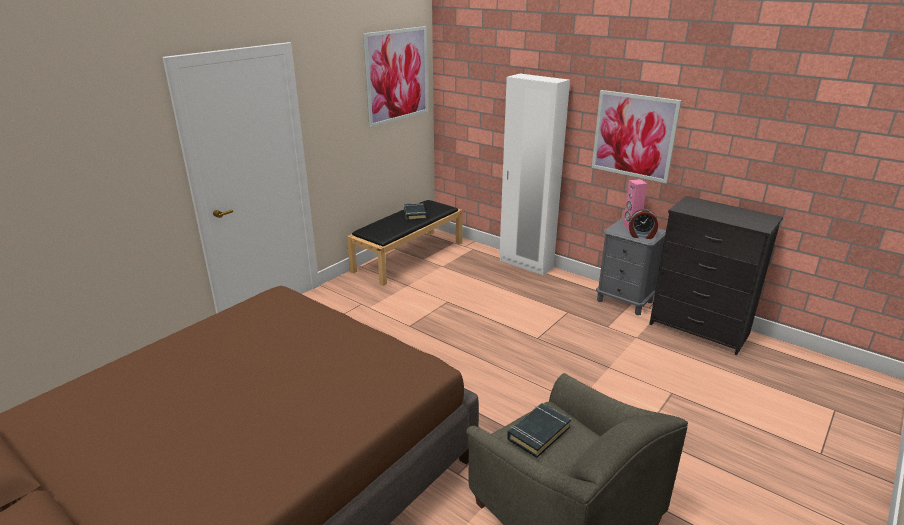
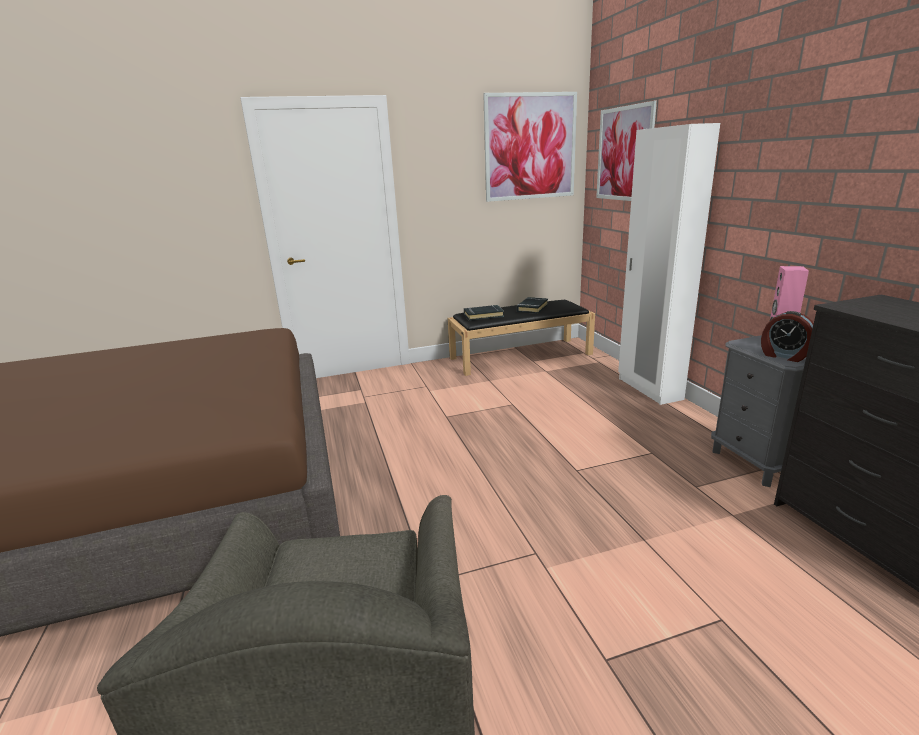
camera: 35 degrees right, 5 degrees down
black book [507,403,571,458] -> black book moved to [464,305,504,321]
picture [592,90,682,184] -> picture moved to [596,101,657,201]

